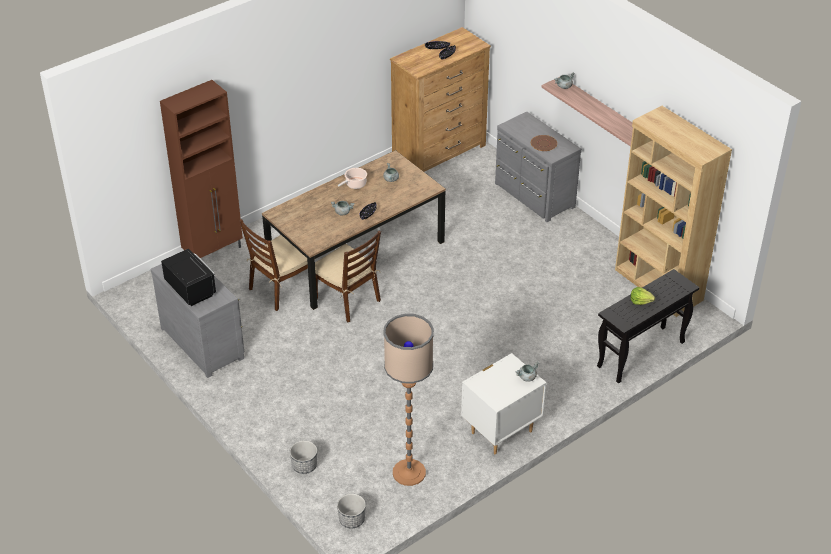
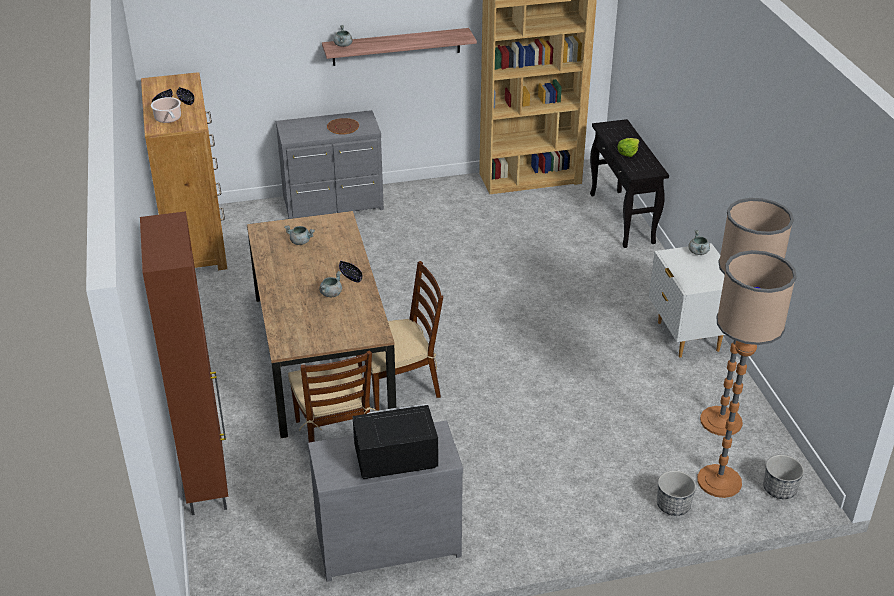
camera: 65 degrees left, 5 degrees down
cooking pot [338,168,367,189] -> cooking pot moved to [151,97,181,123]
none -> floor lamp [697,250,797,498]

